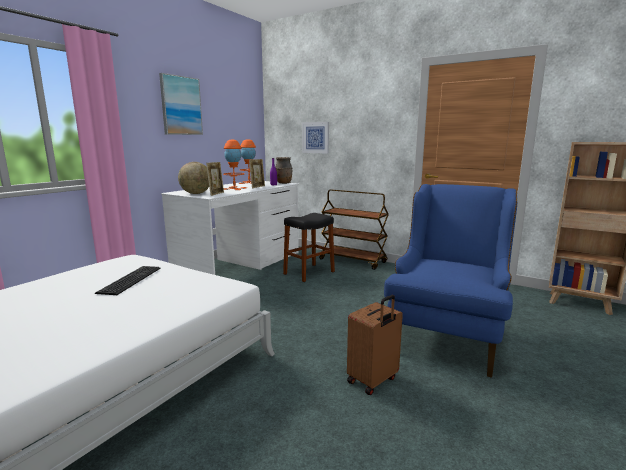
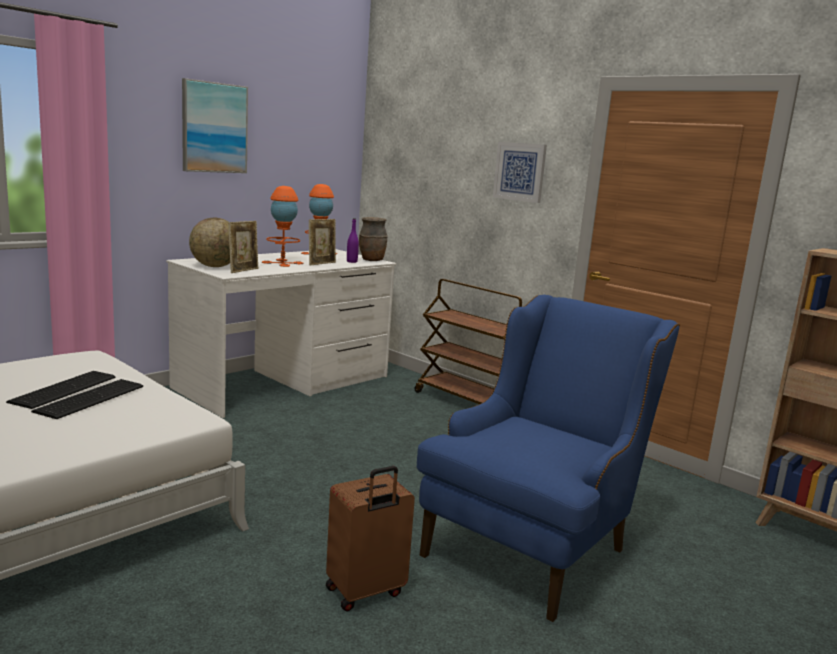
camera: 10 degrees right, 0 degrees up
black stool [283,213,335,282] -> none
picture [302,122,329,153] -> picture moved to [493,142,547,203]
none -> keyboard [31,379,143,419]

